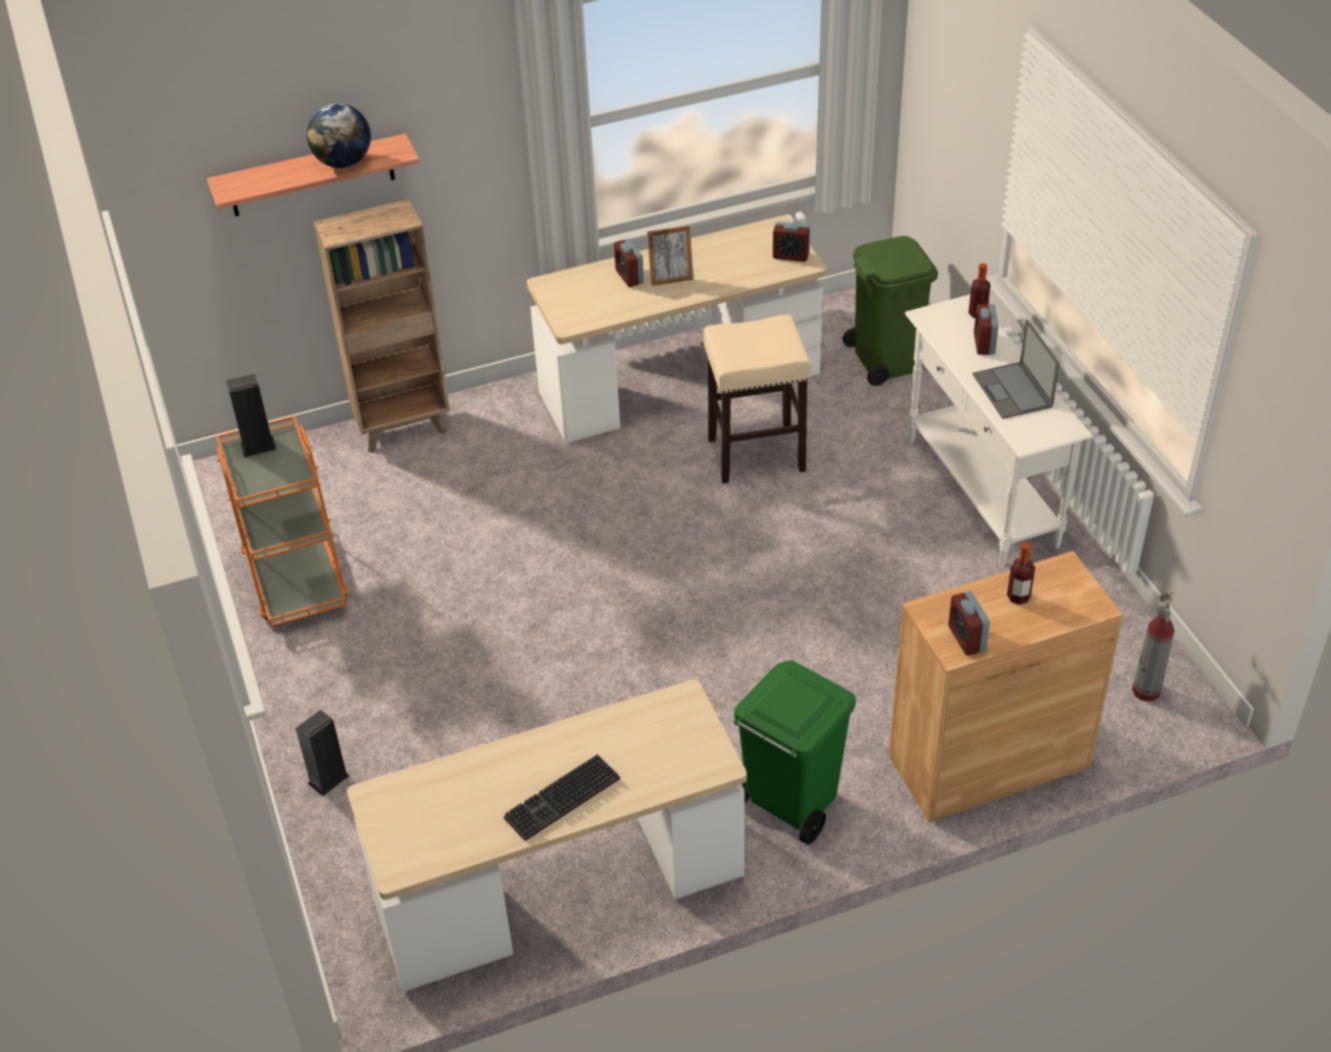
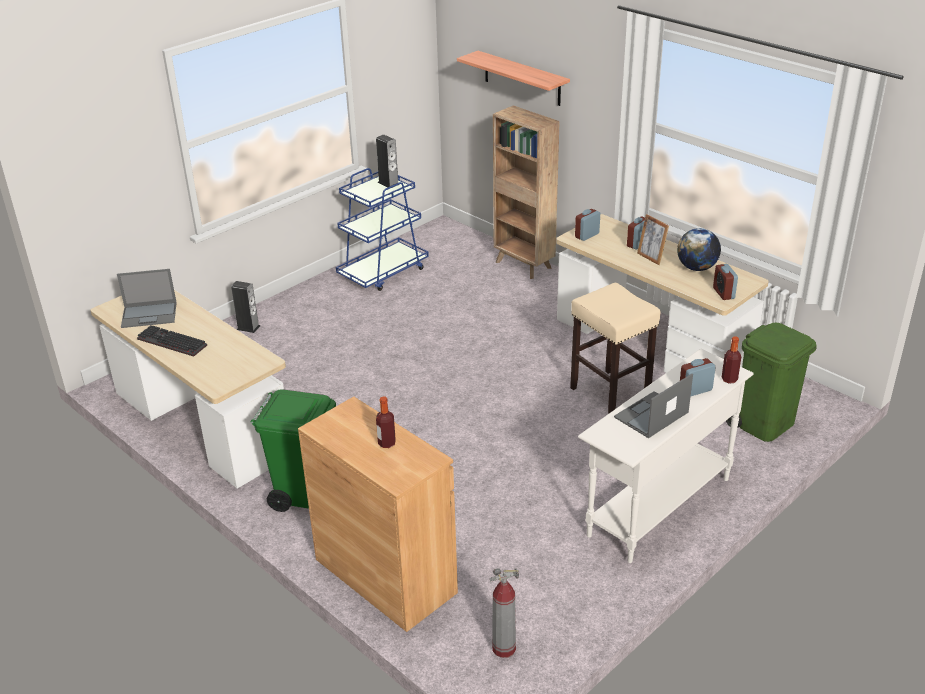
camera: 65 degrees right, 10 degrees down
orange cart [216,415,348,627] -> blue cart [336,168,429,291]
globe [307,103,371,168] -> globe moved to [677,228,721,271]
alarm clock [948,591,990,656] -> alarm clock moved to [575,209,600,241]
none -> laptop [117,269,177,328]

